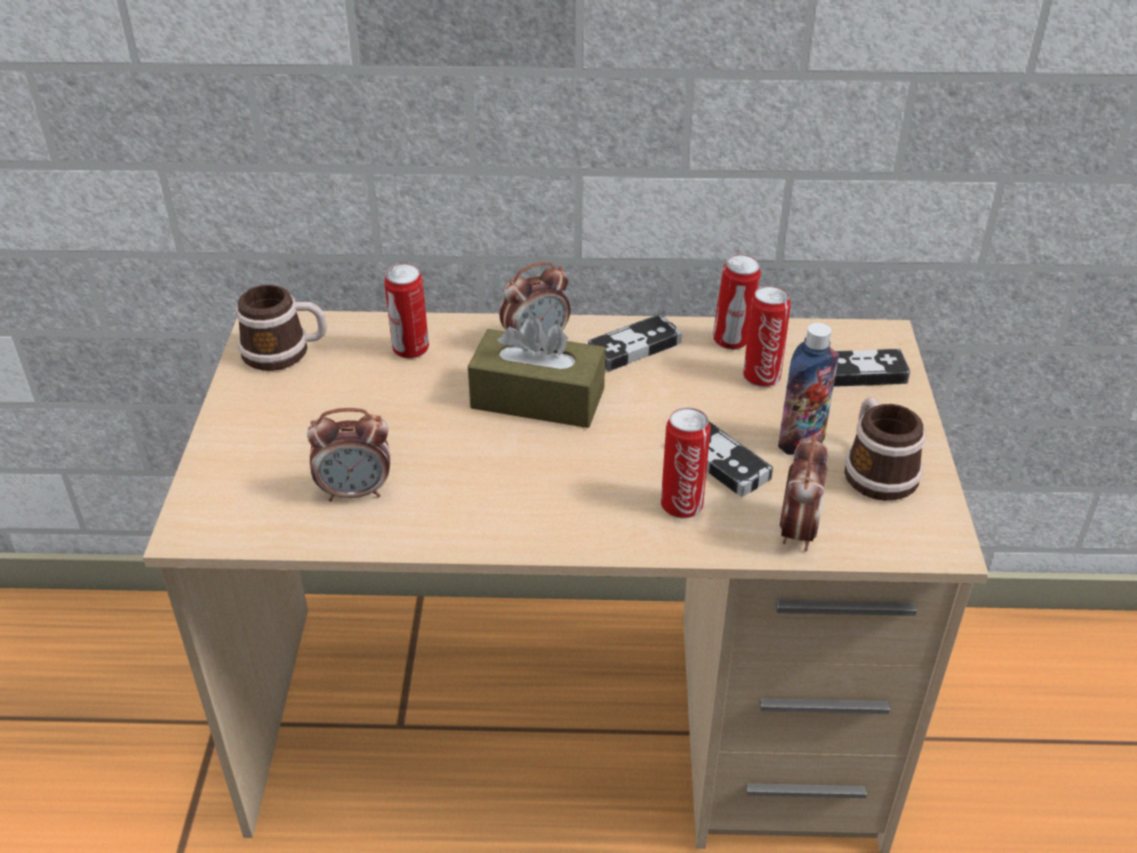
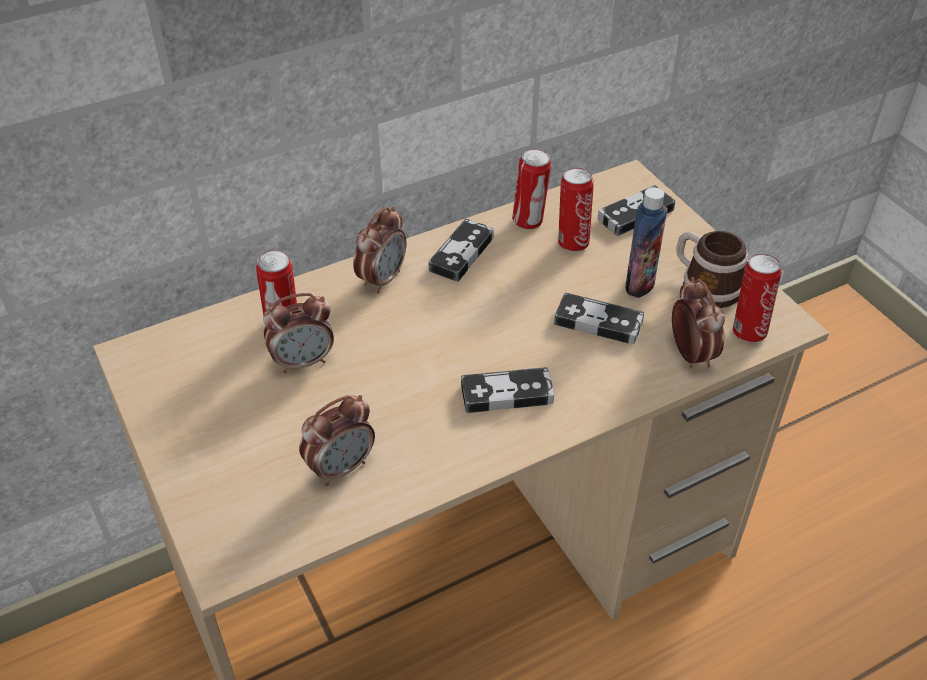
camera: 30 degrees left, 5 degrees up
mug [236,285,327,371] -> none
brown tissue box [468,315,605,428] -> none
can [661,408,711,519] -> can moved to [733,254,782,343]
none -> alarm clock [263,293,334,373]
none -> game controller [461,367,554,413]

